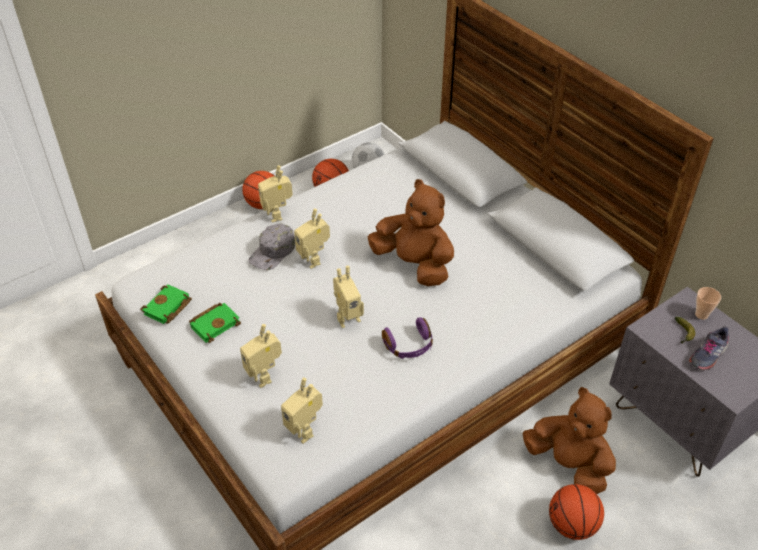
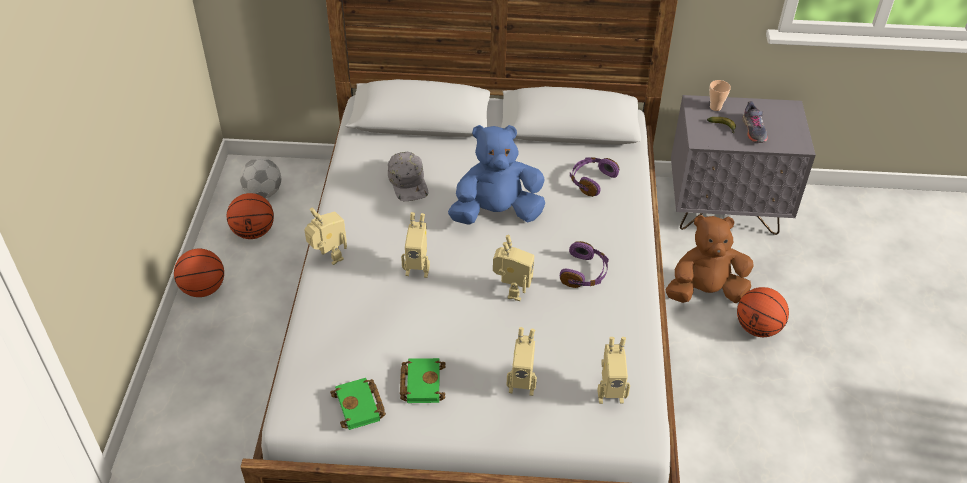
camera: 50 degrees left, 0 degrees up
grey cap [249,223,295,270] -> grey cap moved to [388,152,429,201]
toy robot [258,165,293,223] -> toy robot turned 150 degrees counterclockwise [304,208,347,265]
brown plush toy [367,179,454,286] -> blue plush toy [448,125,545,225]
none -> purple headphones [570,157,619,197]

